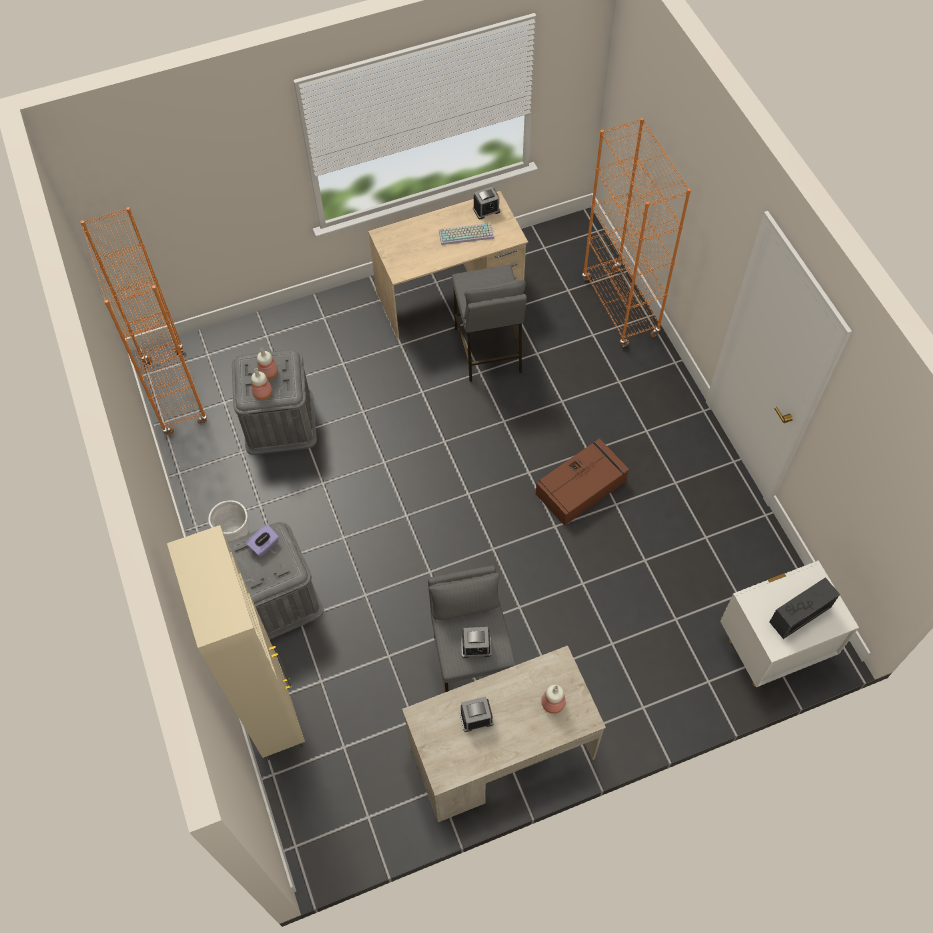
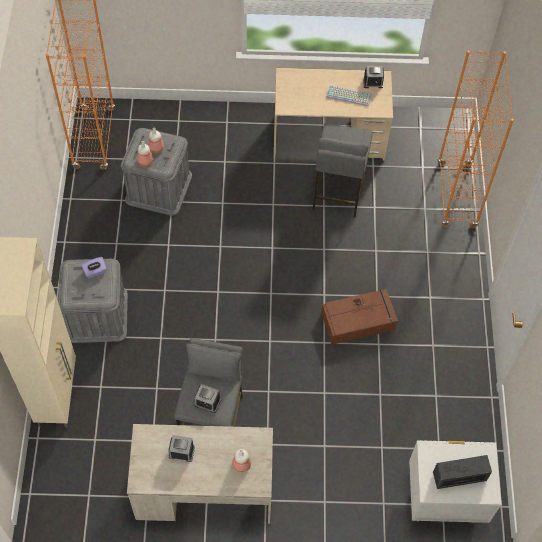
camera: 20 degrees right, 0 degrees up
white planter [208,500,249,542] -> none

